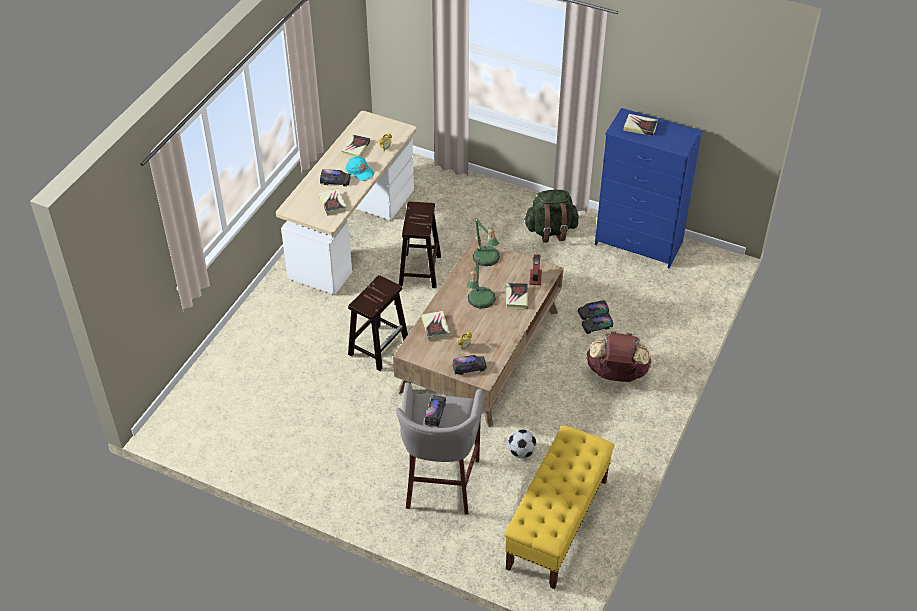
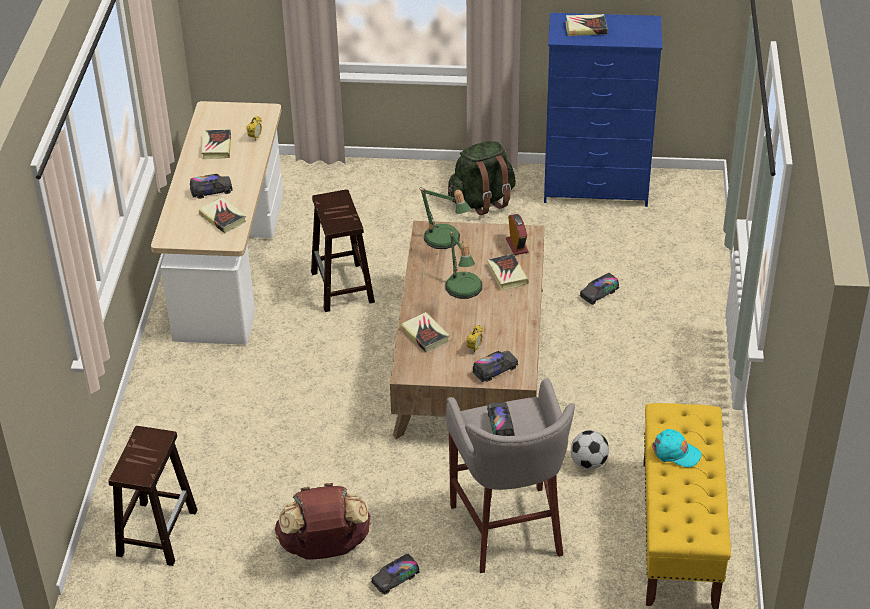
camera: 20 degrees left, 5 degrees down
turquoise cap [346,156,374,181] -> turquoise cap moved to [652,429,702,467]
brown stool [348,275,408,371] -> brown stool moved to [108,426,197,566]
toy truck [578,300,609,320] -> toy truck moved to [371,554,420,594]
brown backpack [586,331,652,382] -> brown backpack moved to [275,483,371,560]

